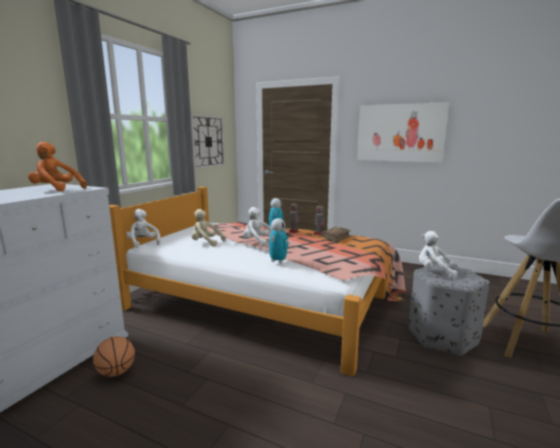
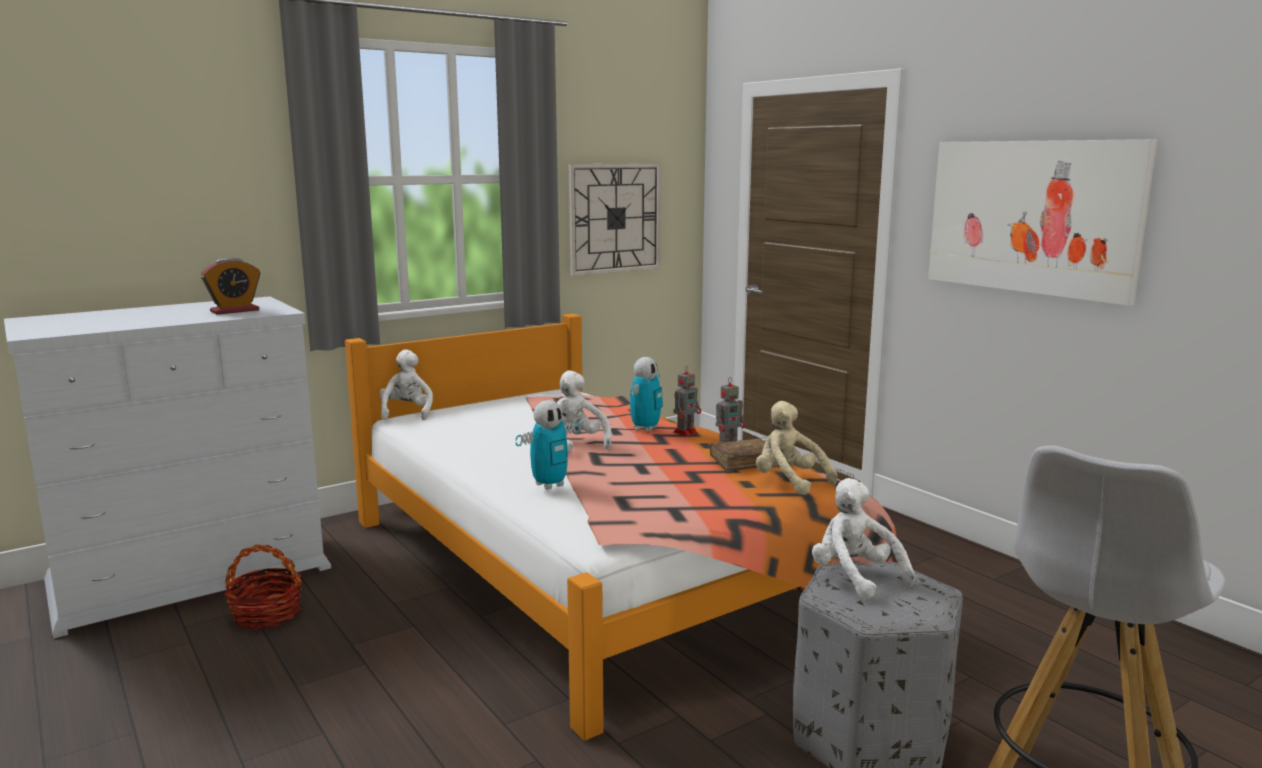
camera: 30 degrees right, 0 degrees up
orange plush toy [28,142,87,191] -> alarm clock [201,258,260,315]
basketball [93,336,135,377] -> basket [224,544,302,630]
beige plush toy [192,209,226,246] -> beige plush toy moved to [756,401,838,495]

